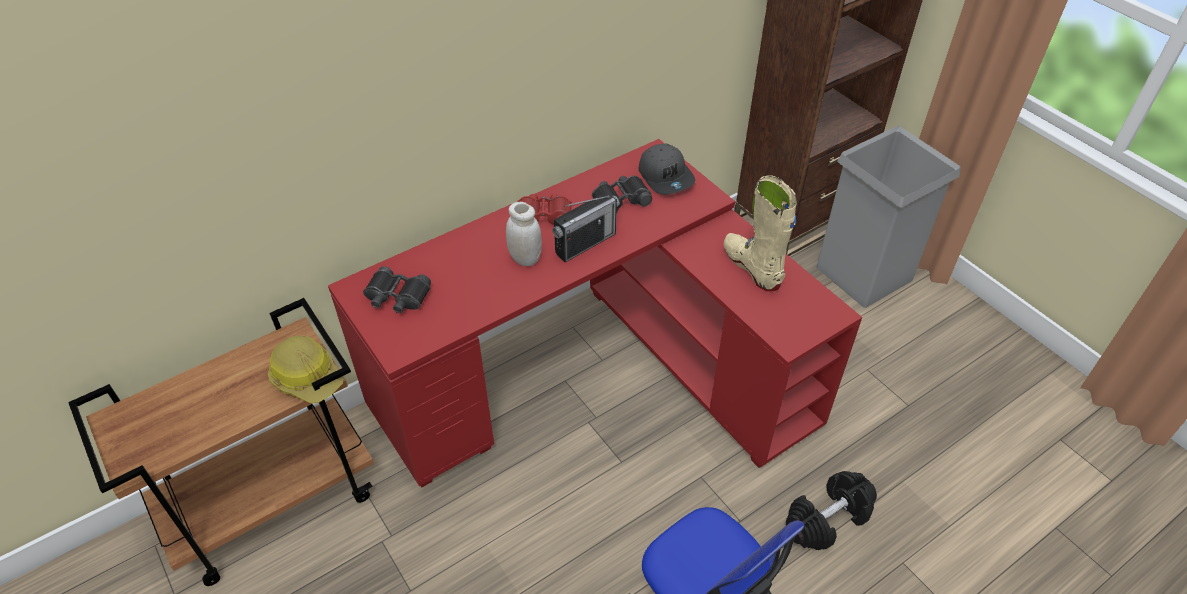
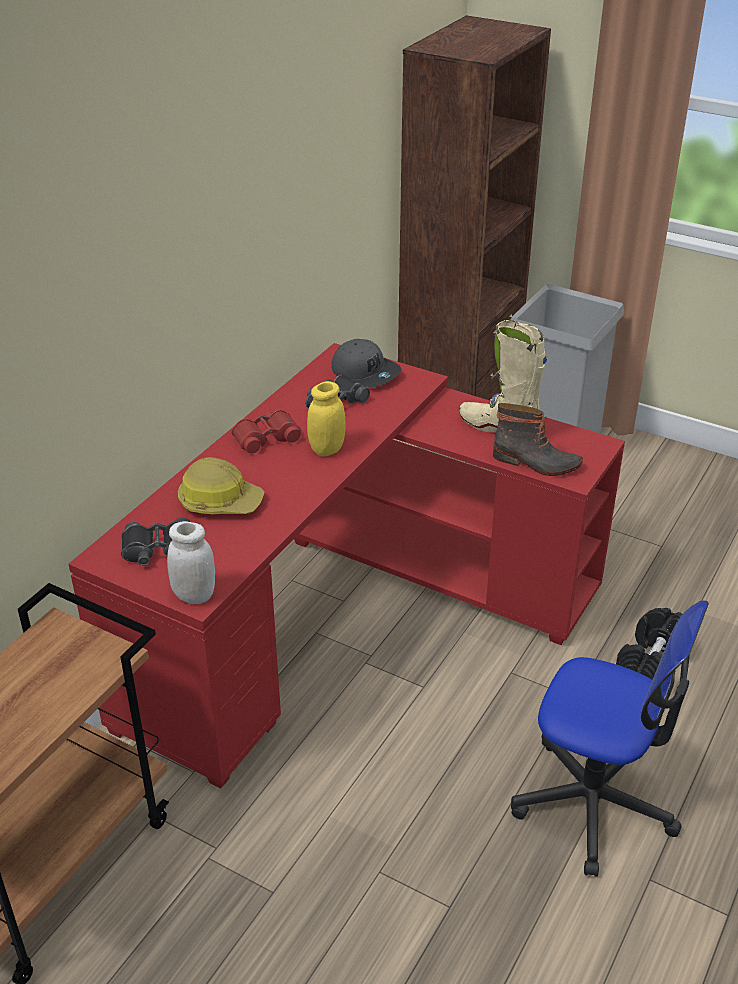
camera: 25 degrees left, 10 degrees down
hard hat [268,336,344,403] -> hard hat moved to [178,457,265,514]
white jar [506,202,542,266] -> white jar moved to [167,521,215,604]
radio [552,193,620,262] -> yellow jar [307,381,346,457]
none -> boot [493,403,583,476]

